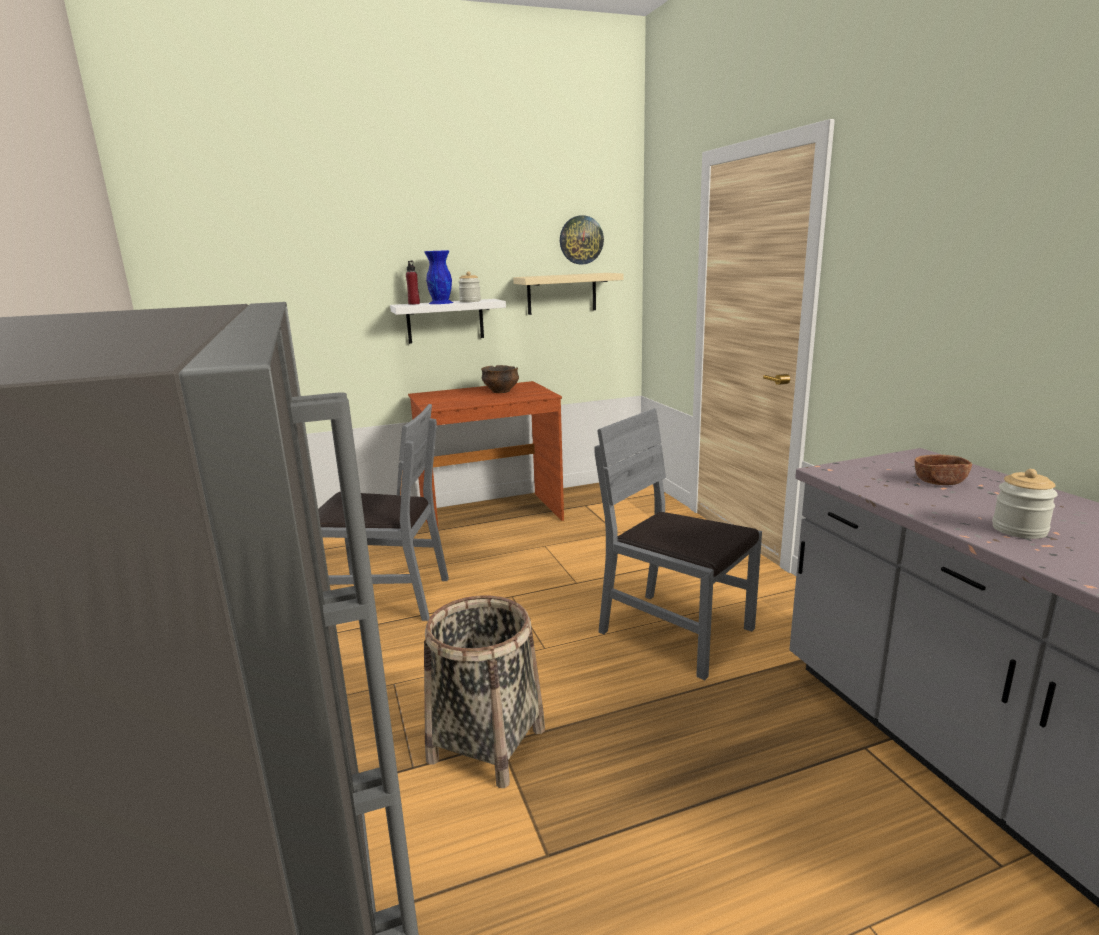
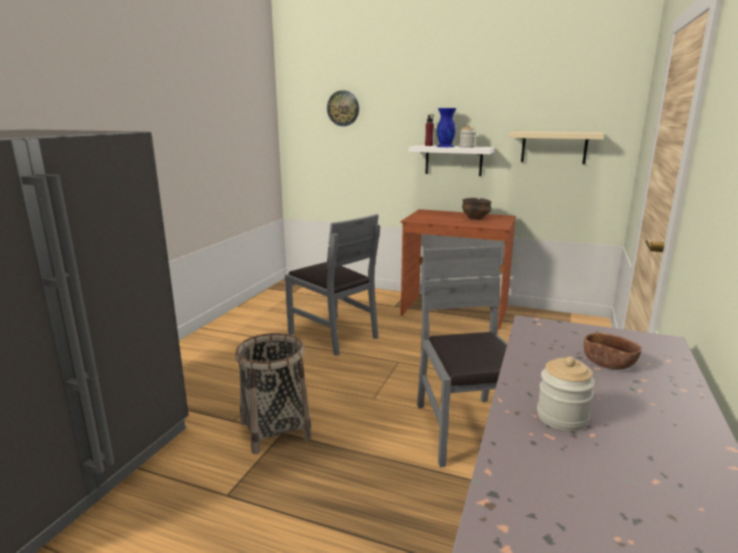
camera: 40 degrees right, 0 degrees up
wall clock [560,215,604,264] -> wall clock moved to [327,90,359,126]

